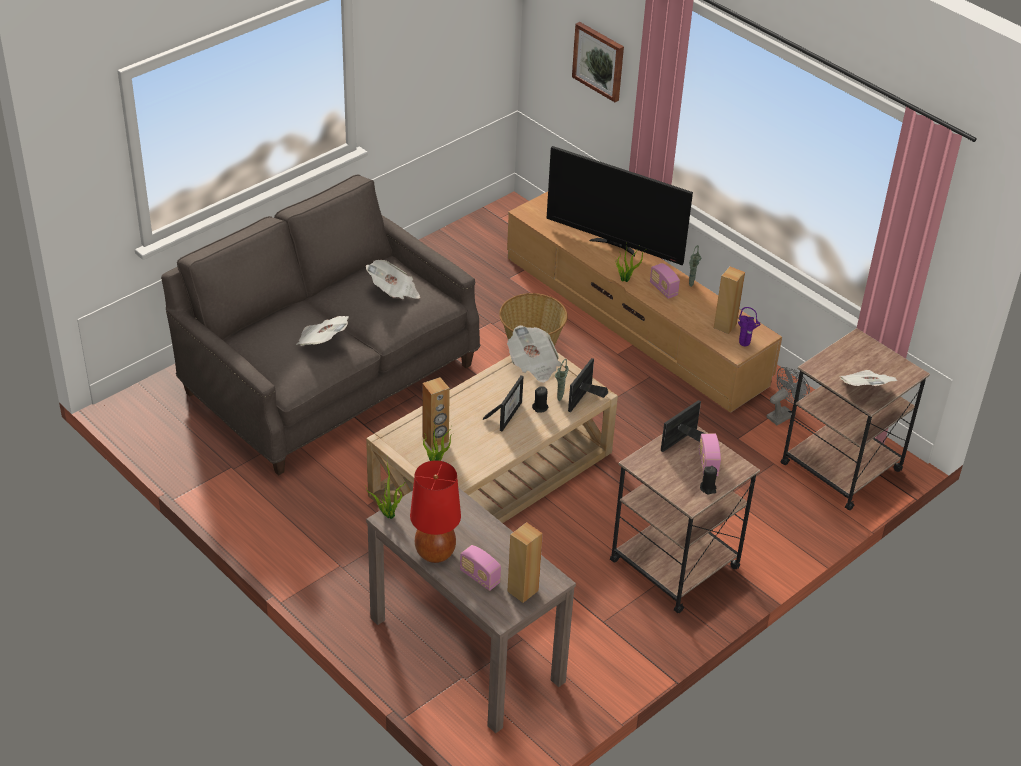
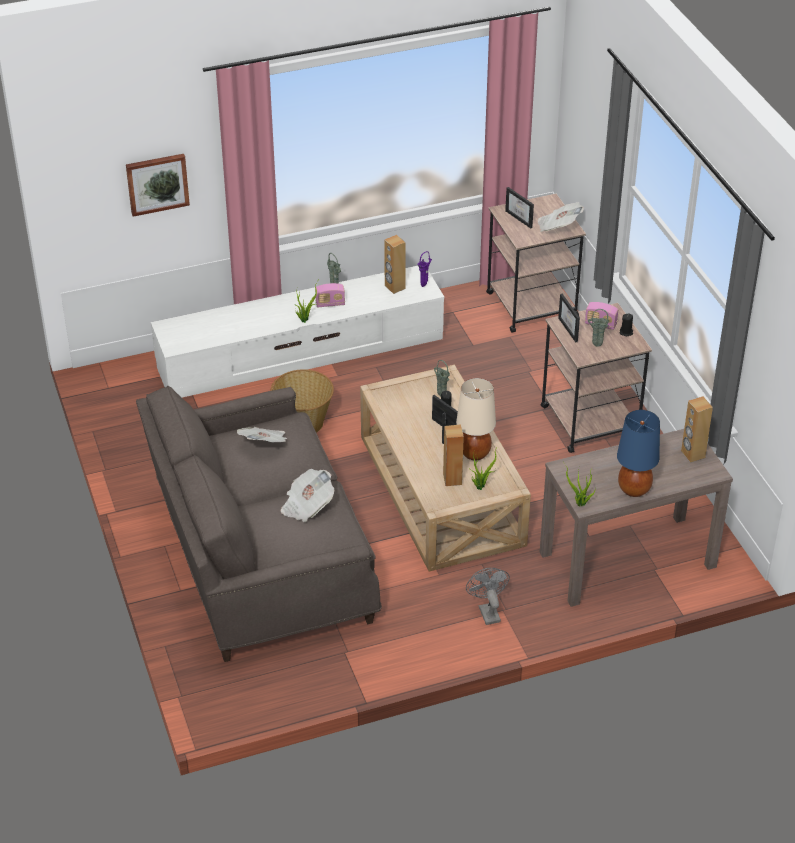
camera: 65 degrees left, 0 degrees up
red table lamp [410,460,461,563] -> blue table lamp [617,410,660,497]
radio [460,545,501,591] -> none
brown tv stand [507,191,782,413] -> white tv stand [151,265,444,398]
newspaper [507,325,561,383] -> none
television [546,146,693,265] -> none
picture frame [568,358,608,413] -> picture frame moved to [505,187,534,229]
grey fan [766,367,810,425] -> grey fan moved to [466,568,510,625]
none -> beige table lamp [456,378,496,460]
none -> green vase [588,309,609,347]

